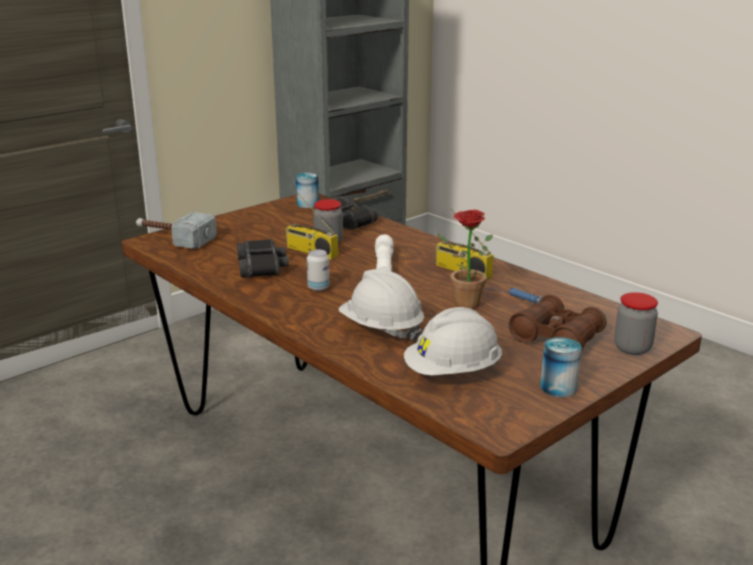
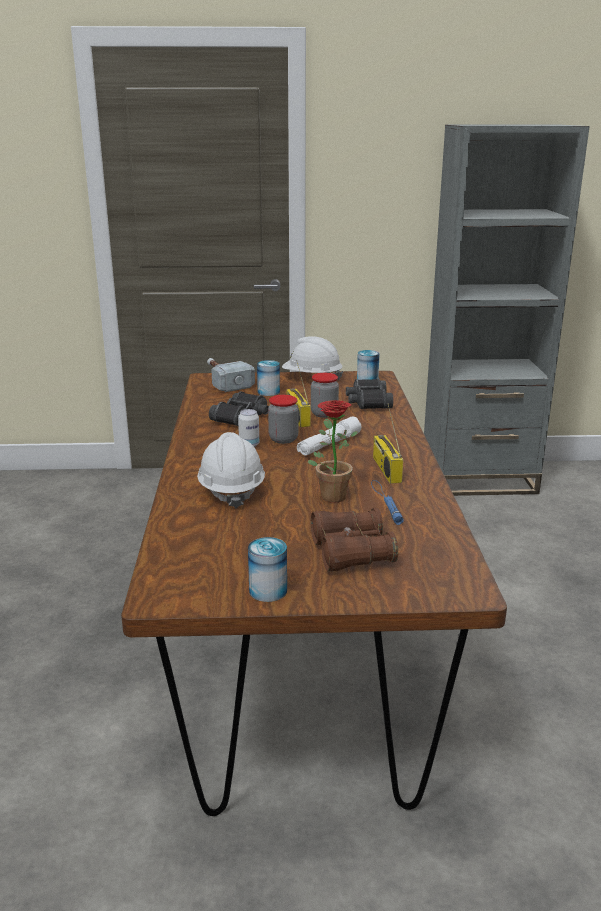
camera: 40 degrees right, 0 degrees up
white hard hat [404,307,502,376] -> white hard hat moved to [282,336,344,380]
jar [614,292,658,355] -> jar moved to [268,395,298,444]
none -> can [257,360,280,396]

